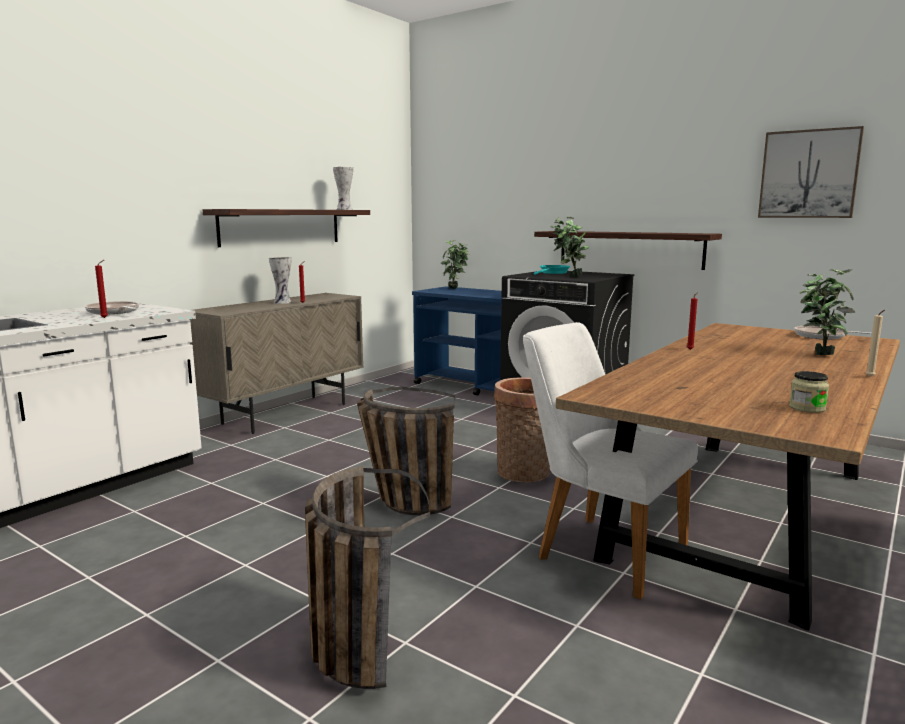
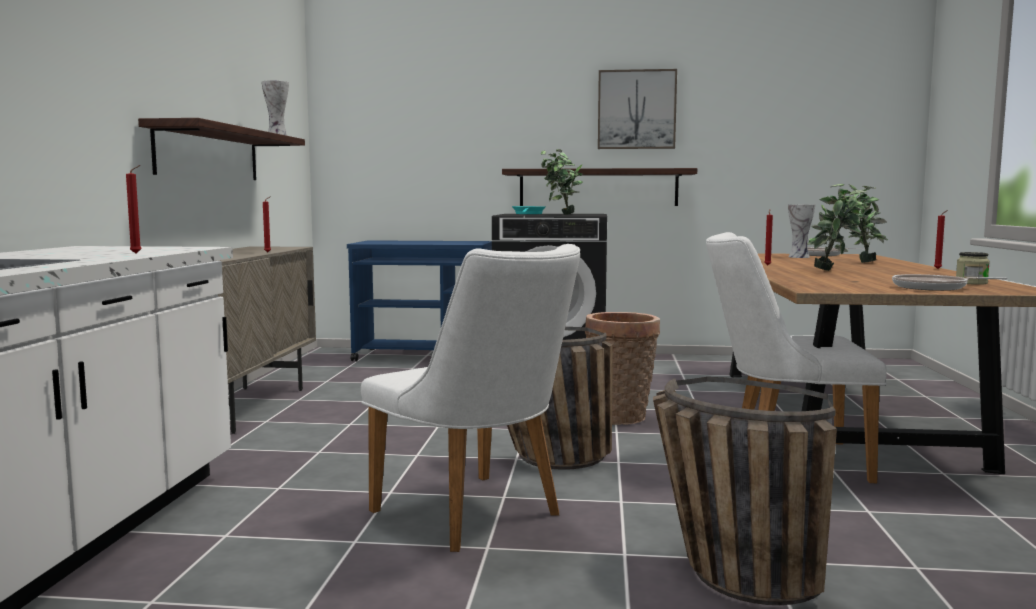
camera: 30 degrees left, 5 degrees down
frying pan [85,301,139,314] -> frying pan moved to [892,274,1007,291]
vase [269,257,291,304] -> vase moved to [788,204,815,258]
potted plant [441,240,470,289] -> potted plant moved to [807,184,870,271]
picture [758,126,864,218] -> picture moved to [598,69,677,149]
beige candle [866,310,885,377] -> red candle [934,210,948,269]
none -> white chair [361,244,580,552]

